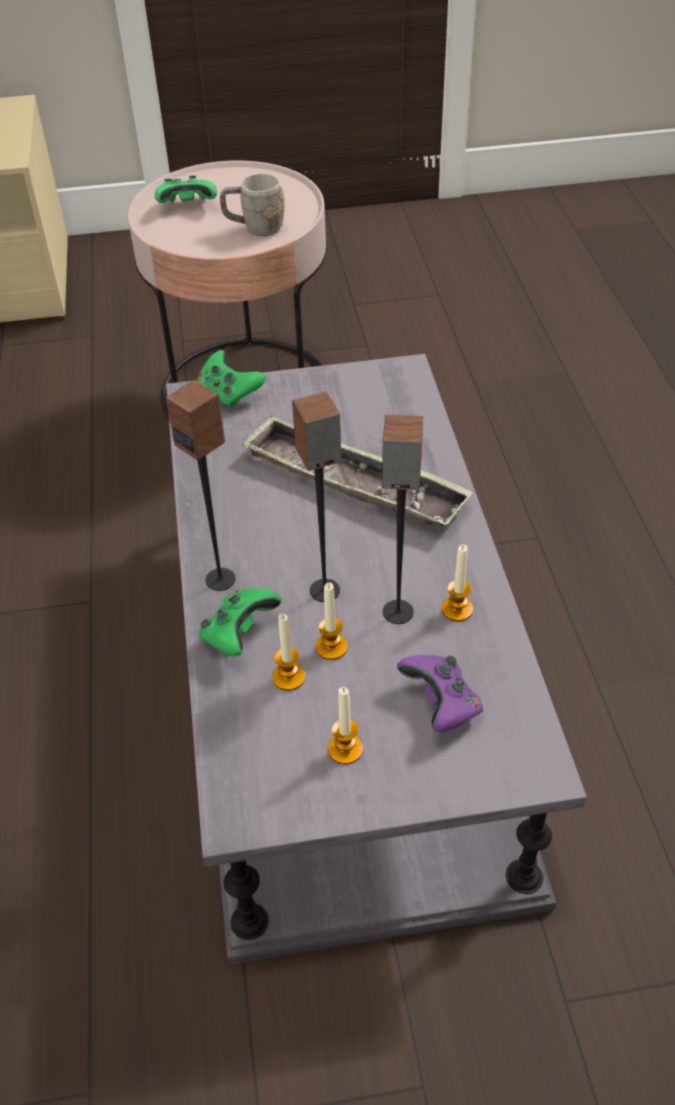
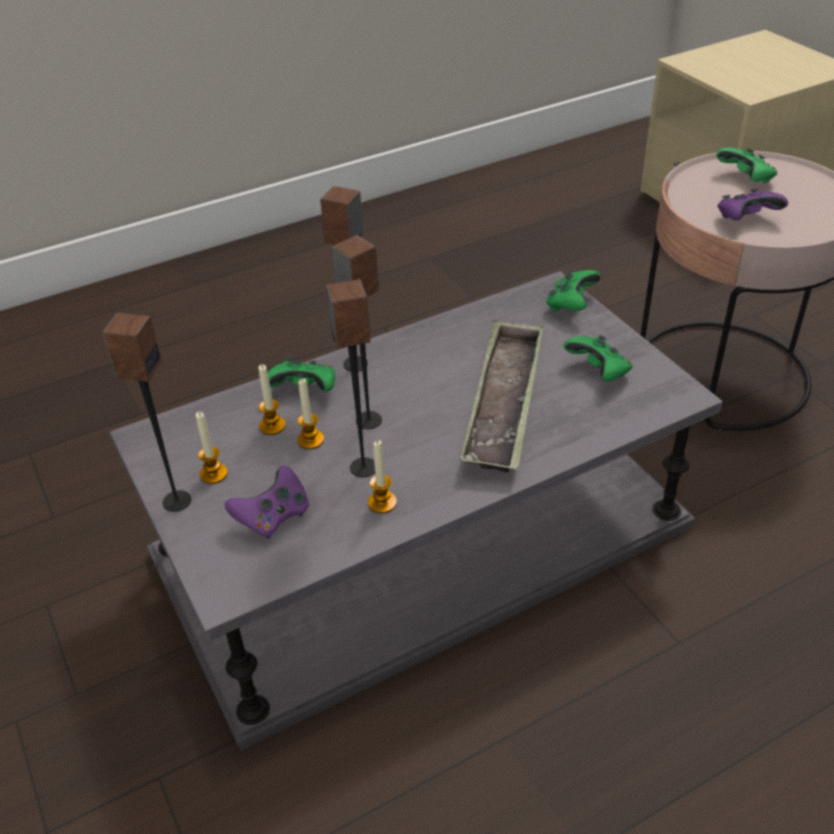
camera: 70 degrees right, 5 degrees down
grey mug [220,173,285,236] -> purple game controller [718,188,788,220]
none -> speaker [102,313,191,512]
none -> green game controller [564,335,633,381]

